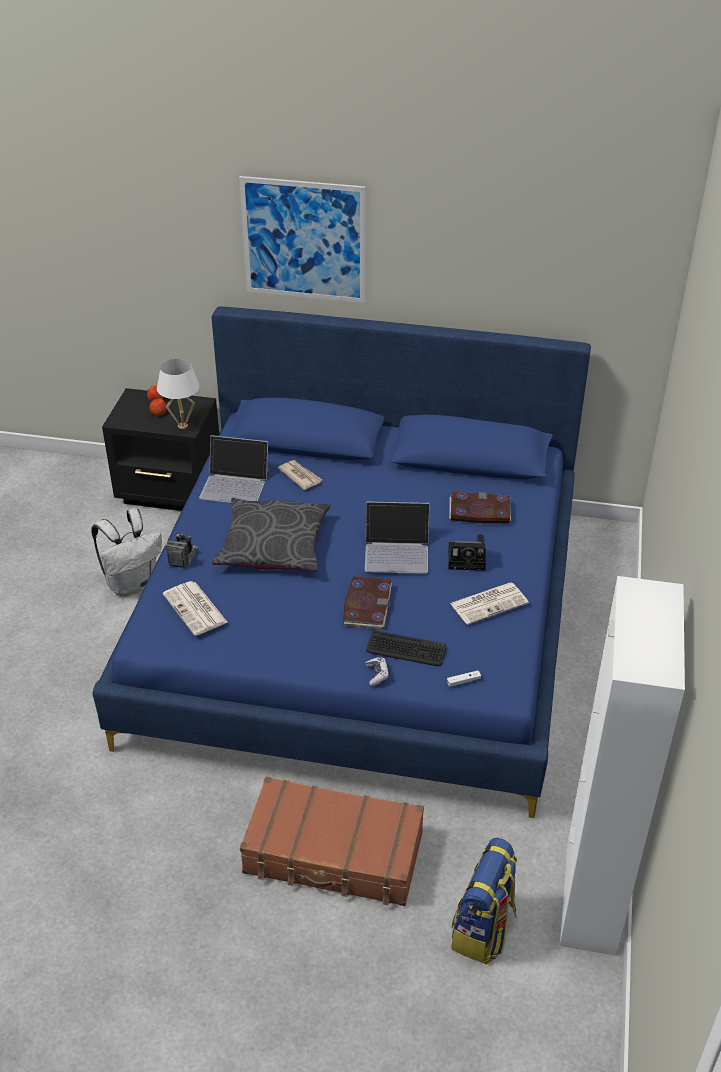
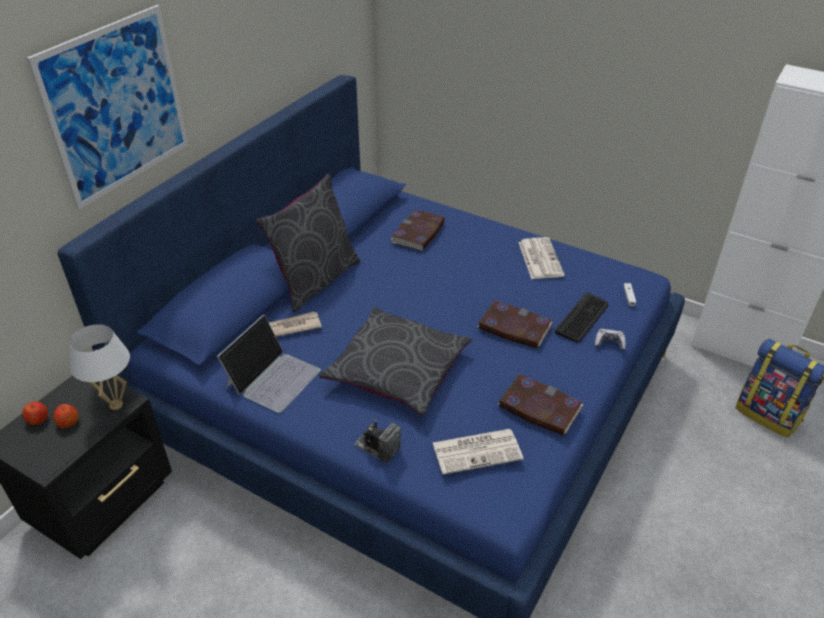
camera: 70 degrees left, 0 degrees up
white backpack [91,508,162,597] -> none
brown suitcase [240,776,424,906] -> none
laptop [365,501,430,574] -> none
camera [448,534,486,571] -> none
none -> grey pillow [256,174,360,312]
none -> book [498,374,584,436]

